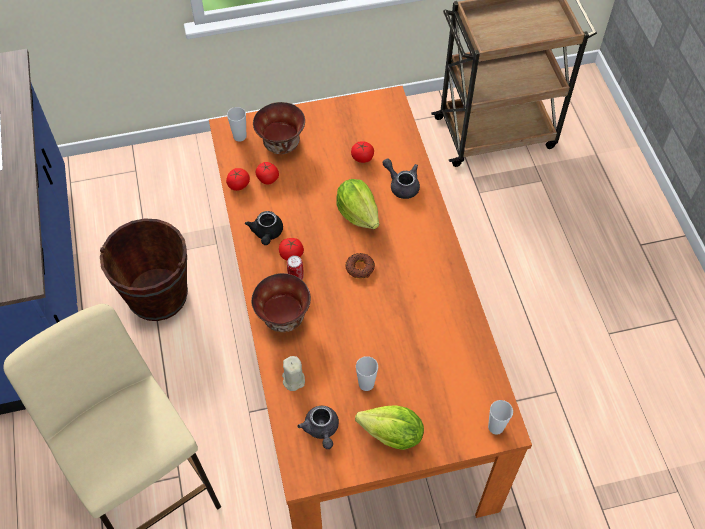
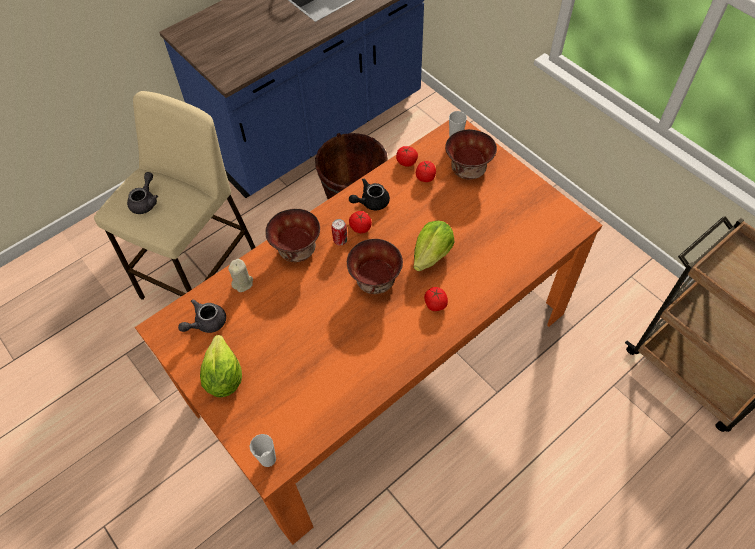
camera: 65 degrees right, 0 degrees up
donut [346,253,375,279] -> bowl [347,239,403,294]
tomato [351,141,374,163] -> tomato moved to [424,287,448,311]
cup [356,356,378,391] -> none
grey teapot [382,159,420,199] -> grey teapot moved to [127,172,158,214]

